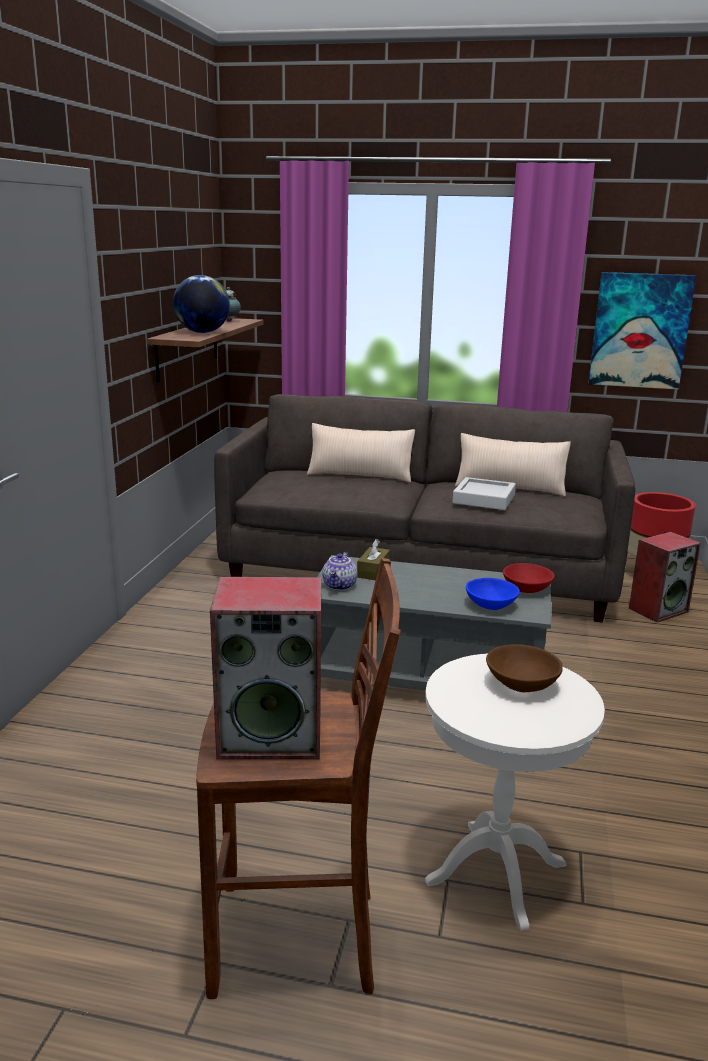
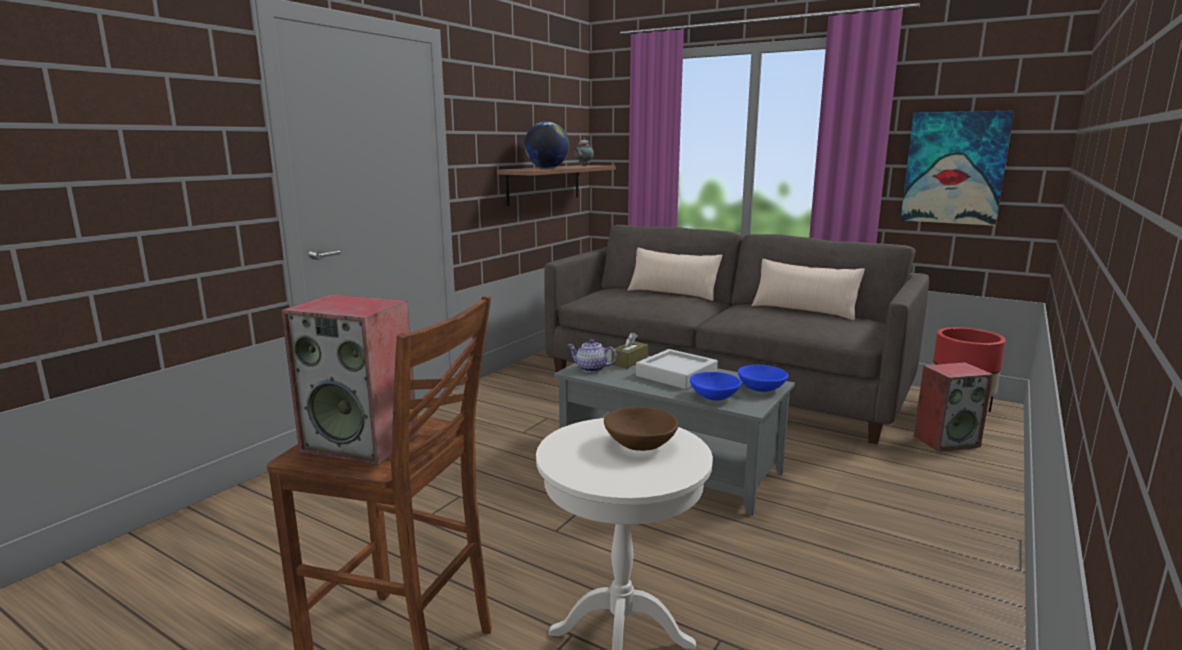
camera: 20 degrees right, 5 degrees down
teapot [322,552,357,591] -> teapot turned 75 degrees clockwise [568,339,617,372]
grey tray [452,477,516,510] -> grey tray moved to [636,349,718,389]
red bowl [503,563,555,593] -> blue bowl [738,365,788,392]

